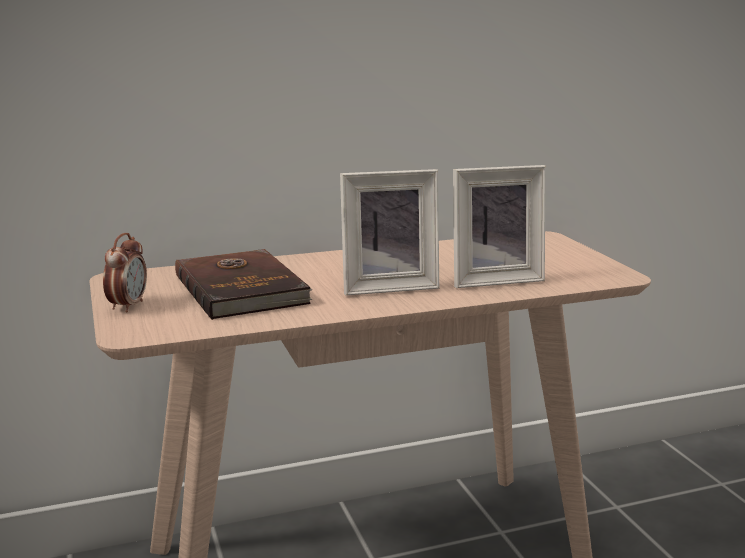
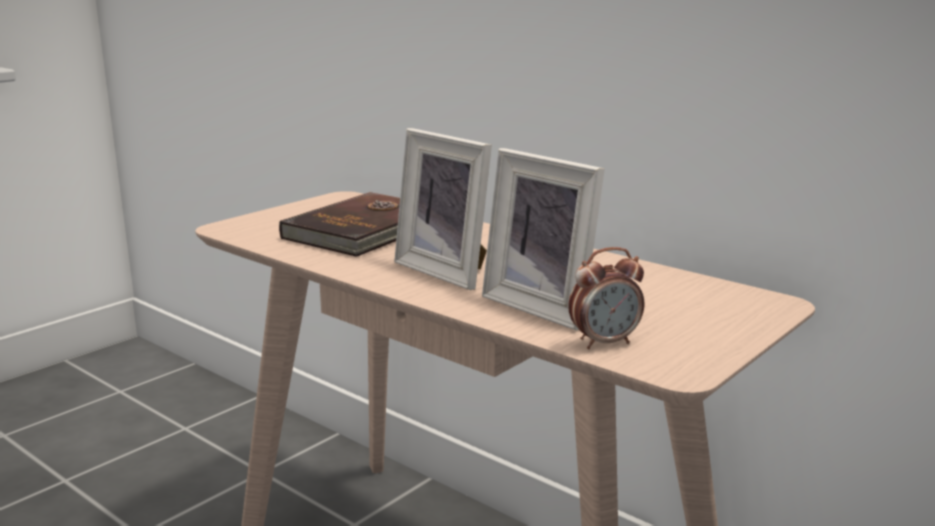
camera: 60 degrees right, 0 degrees up
alarm clock [103,233,147,313] -> alarm clock moved to [568,247,644,349]

